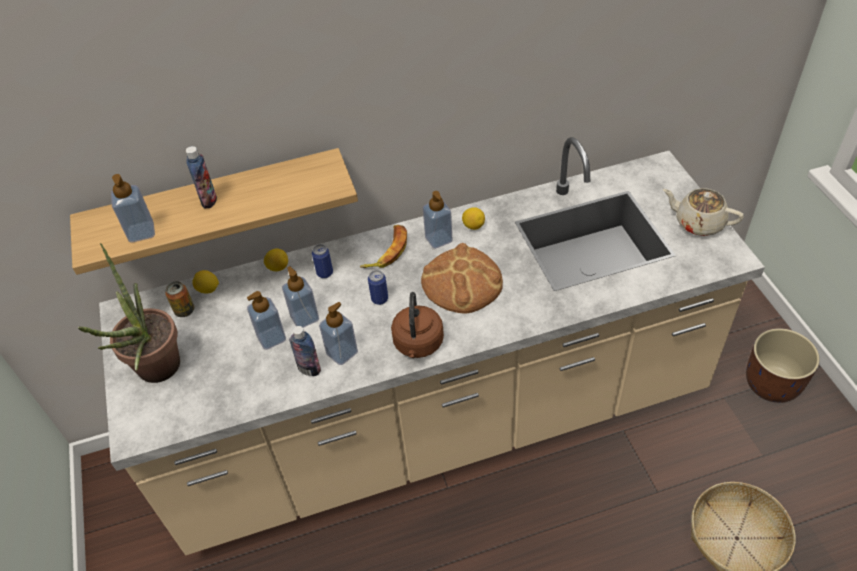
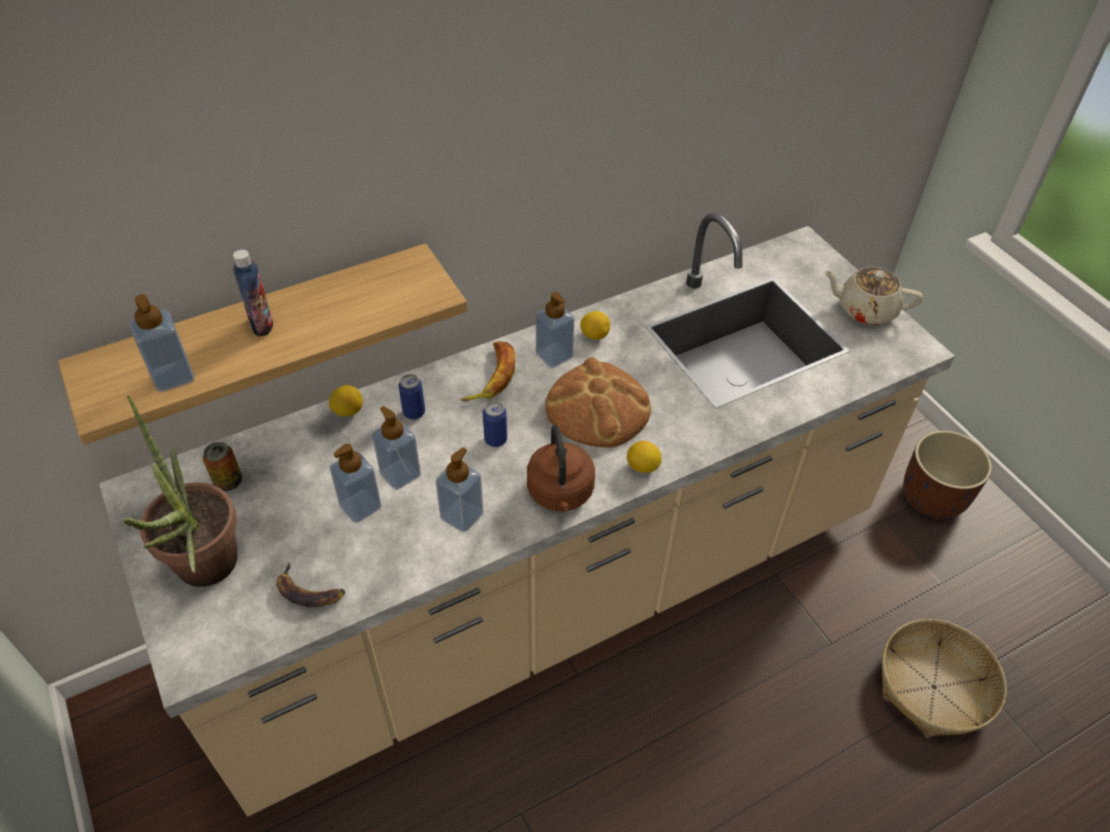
camera: 15 degrees left, 0 degrees up
lemon [192,270,219,294] -> lemon moved to [627,441,662,473]
bottle [289,326,321,376] -> none
none -> banana [276,562,345,607]

